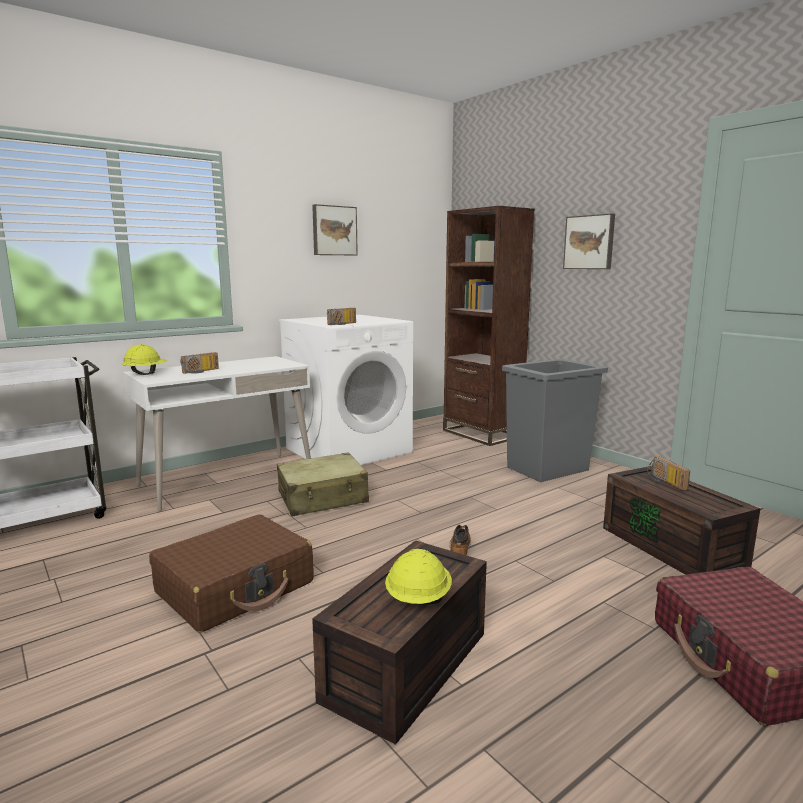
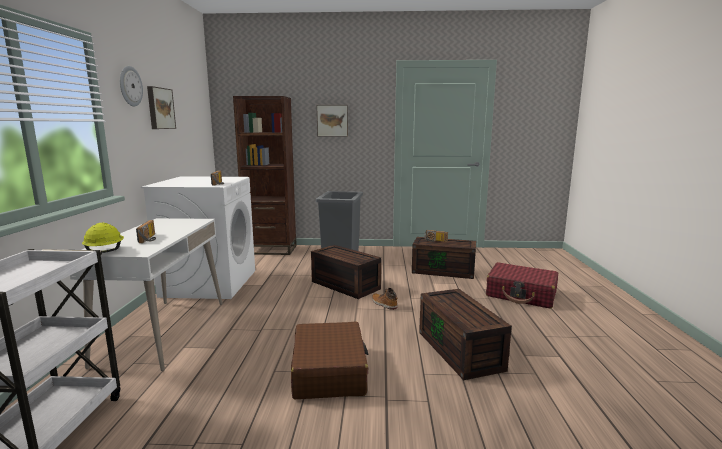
camera: 50 degrees left, 0 degrees up
beige suitcase [277,452,369,516] -> none
yellow hard hat [385,549,452,605] -> none
none -> wall clock [120,66,143,106]
none -> brown storage box [311,245,381,299]

